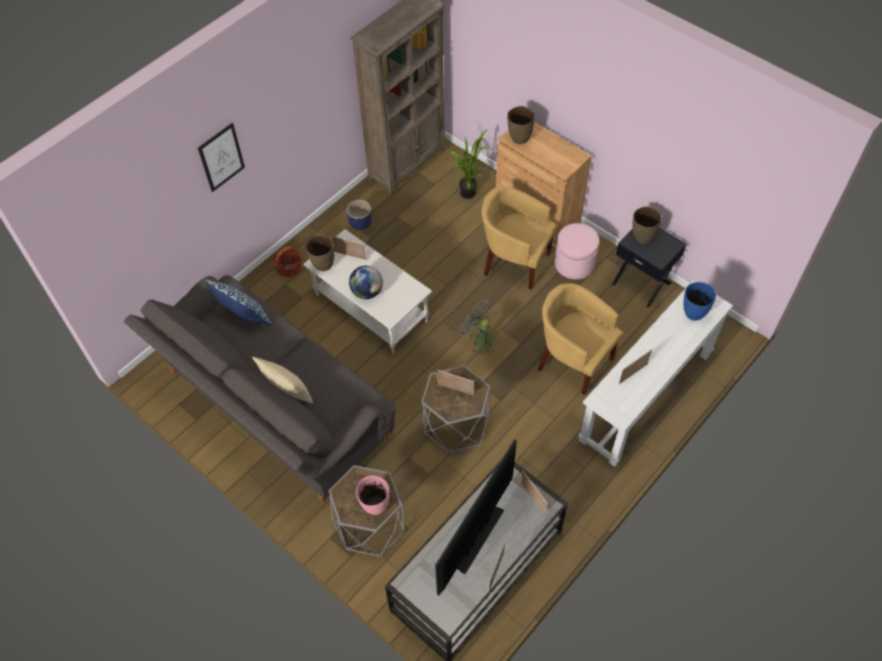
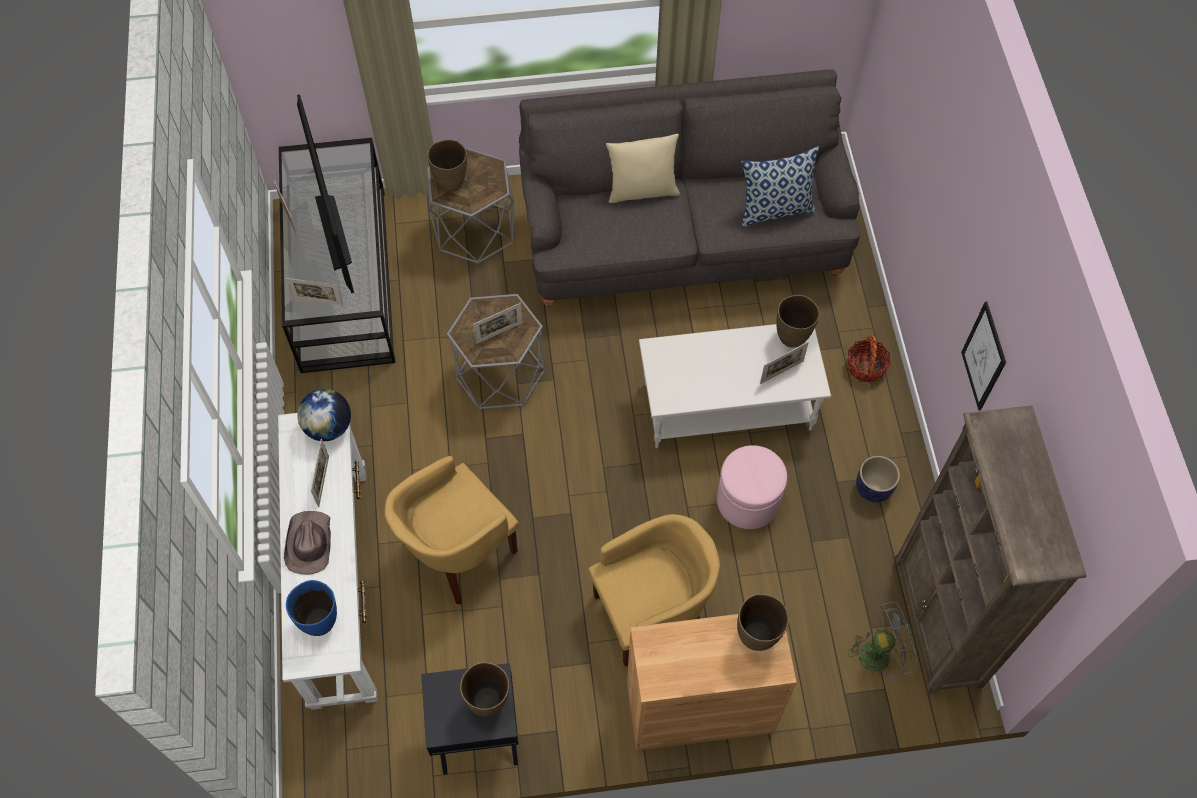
camera: 130 degrees right, 5 degrees up
picture [198,123,245,192] -> picture moved to [961,302,1006,410]
globe [349,266,383,299] -> globe moved to [297,389,351,441]
pink vase [356,476,389,515] -> brown vase [427,139,467,192]
potted plant [443,129,492,199] -> none
grey fan [459,299,494,355] -> grey fan moved to [848,602,917,681]
yellow armchair [538,283,623,395] -> yellow armchair turned 150 degrees clockwise [384,456,519,604]
pink ottoman [555,223,599,279] -> pink ottoman moved to [717,445,787,529]
none -> brown hat [284,511,331,575]

